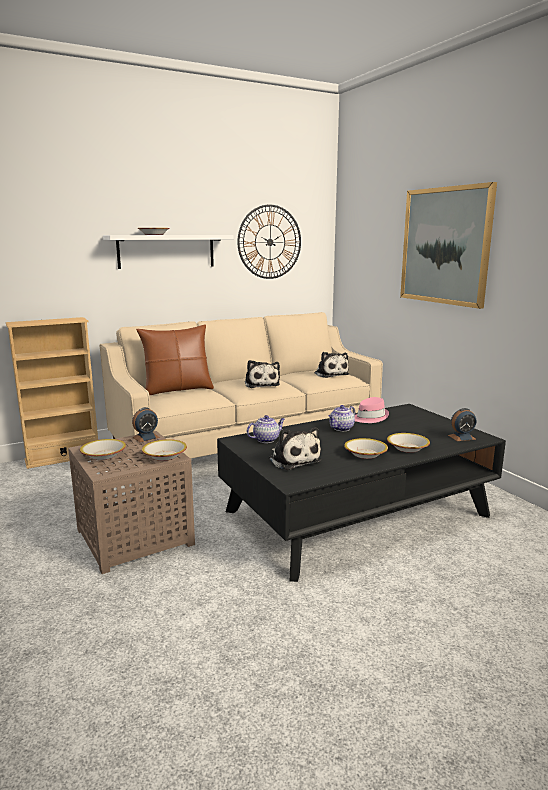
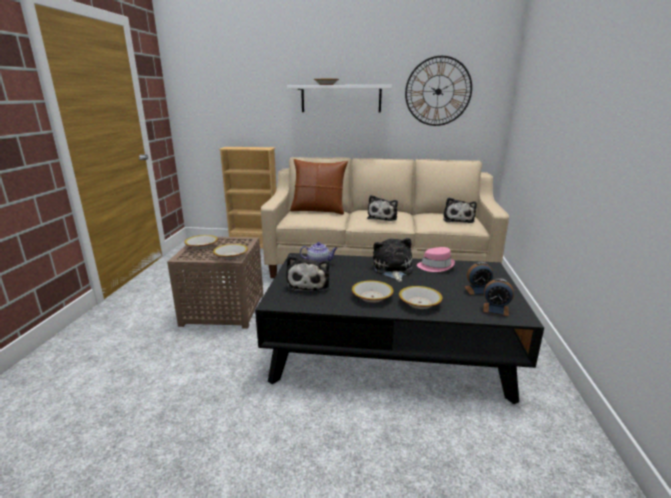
camera: 35 degrees right, 5 degrees up
alarm clock [132,407,160,442] -> alarm clock moved to [464,262,493,295]
teapot [328,405,355,431] -> plush toy [373,238,412,282]
picture [400,182,497,309] -> none

